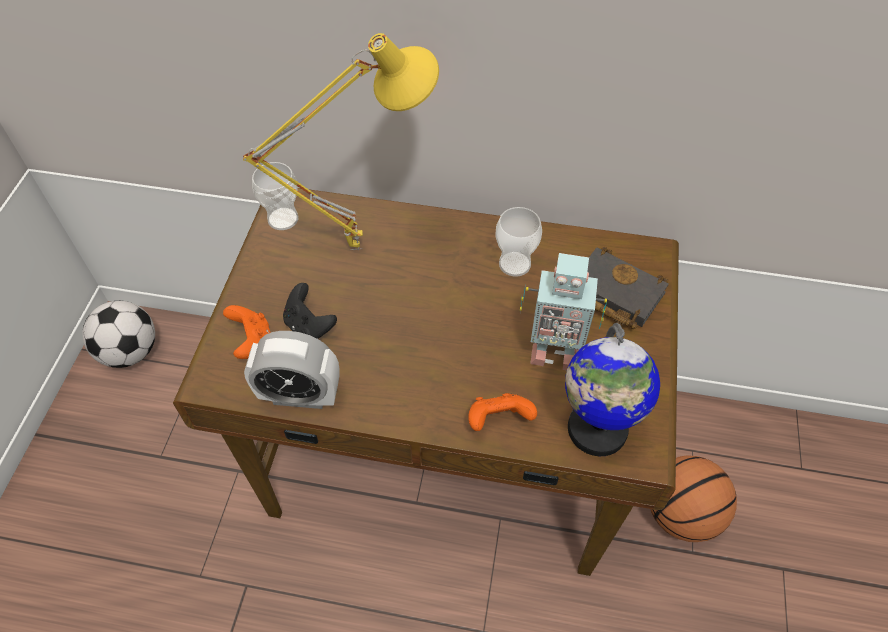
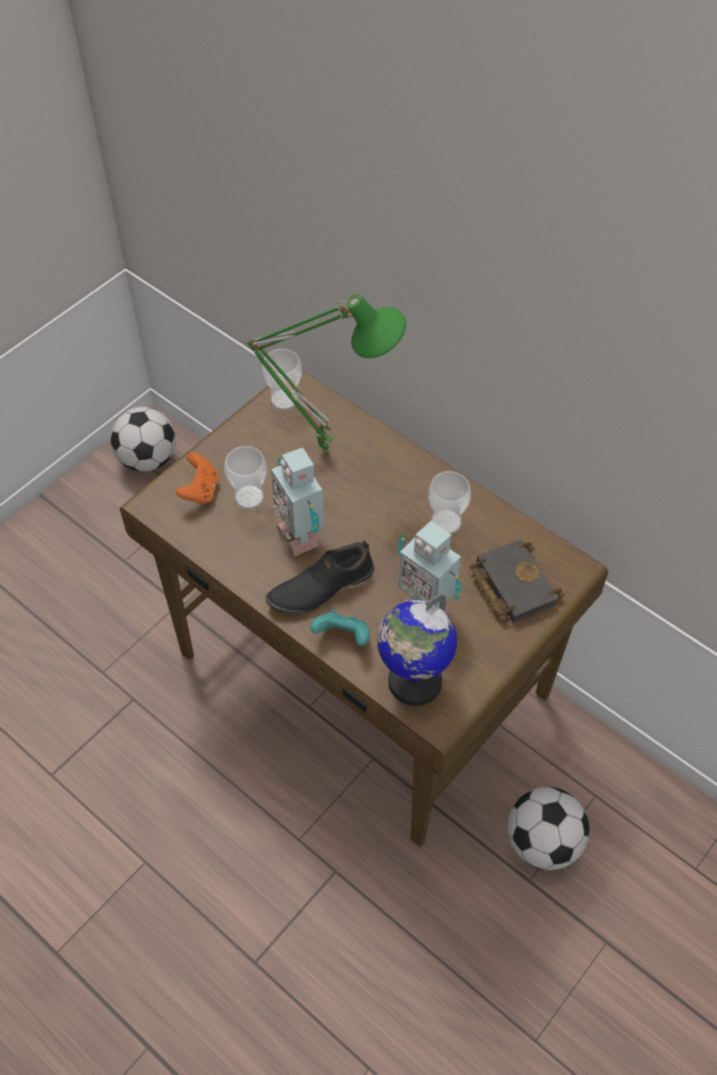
camera: 30 degrees right, 0 degrees up
yellow table lamp [243,33,439,250] -> green table lamp [246,293,406,453]
alarm clock [244,331,340,409] -> none
black game controller [283,283,337,339] -> cup [224,446,267,509]
orange game controller [468,393,537,431] -> turquoise game controller [310,610,370,646]
basketball [650,455,737,542] -> football [508,787,590,870]
none -> black shoe [265,540,375,614]
none -> toy robot [271,448,324,557]

